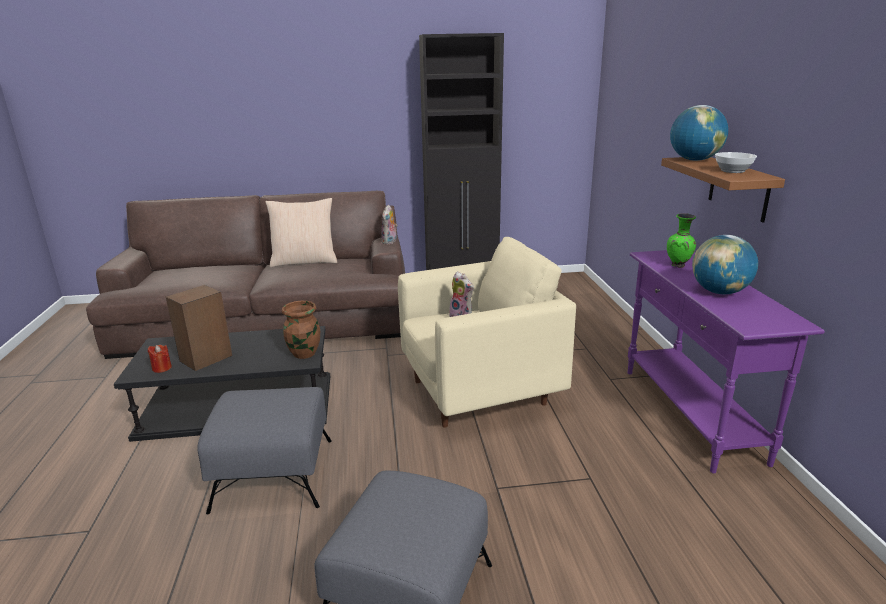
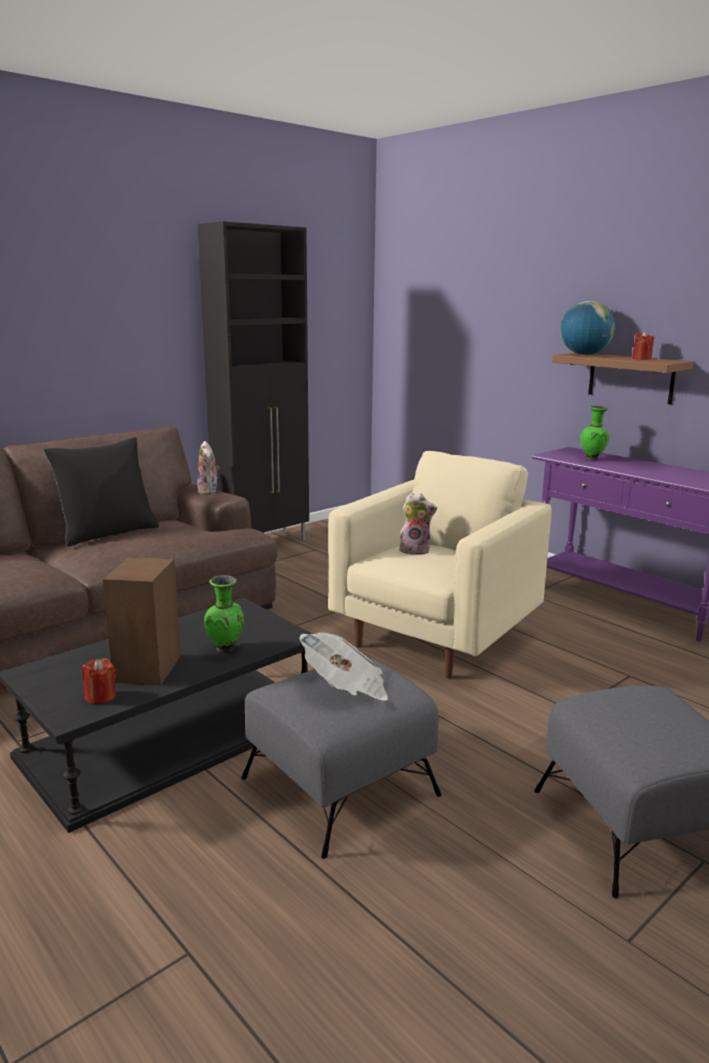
camera: 35 degrees left, 5 degrees down
beige pillow [265,198,337,267] -> black pillow [44,437,159,547]
brown vase [282,301,320,359] -> none
globe [692,235,758,294] -> none
bowl [715,152,757,173] -> red candle [632,331,654,360]
none -> green vase [204,575,244,654]
none -> newspaper [299,632,388,701]

